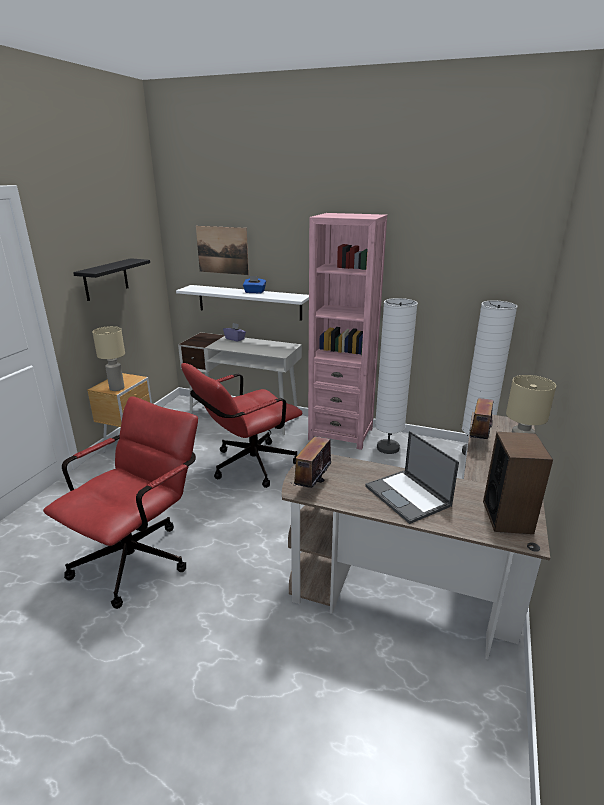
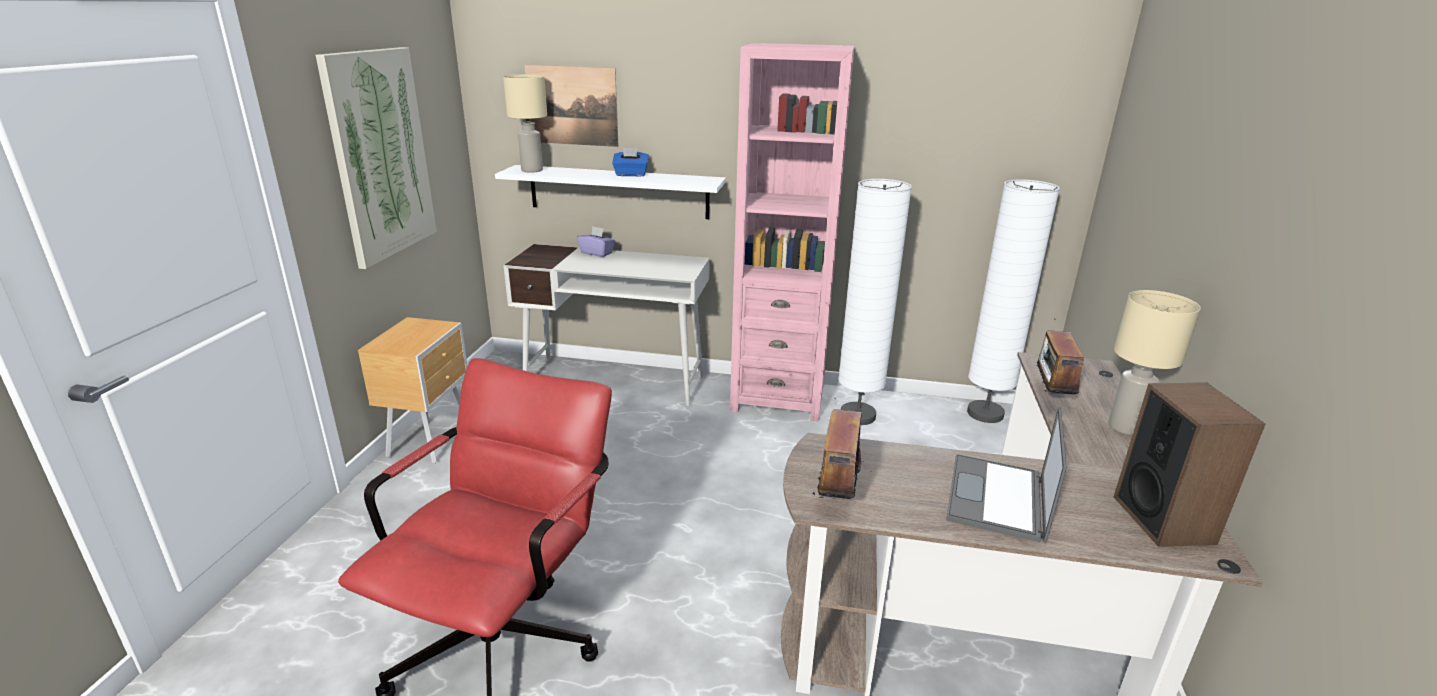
camera: 10 degrees left, 0 degrees up
black shelf [73,258,150,301] -> picture [316,47,437,269]
beige table lamp [92,326,125,391] -> beige table lamp moved to [503,75,547,173]
red office chair [181,363,302,488] -> none
laptop [365,431,459,524] -> laptop turned 60 degrees clockwise [946,407,1067,544]

